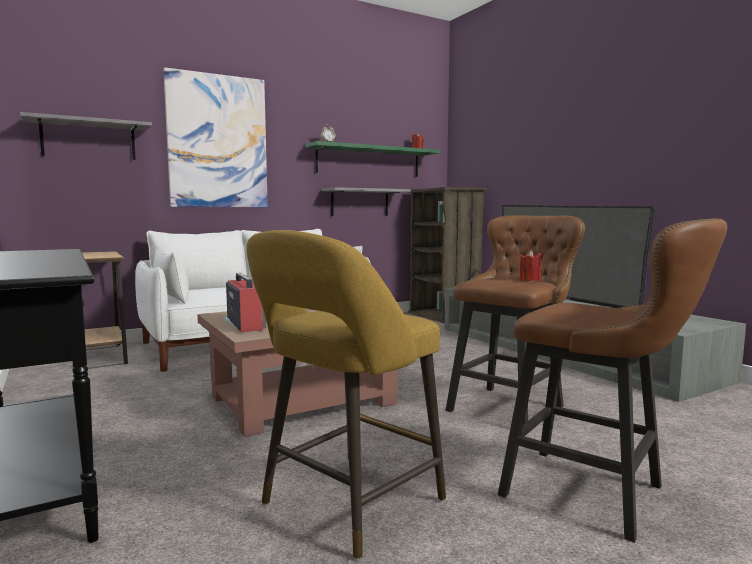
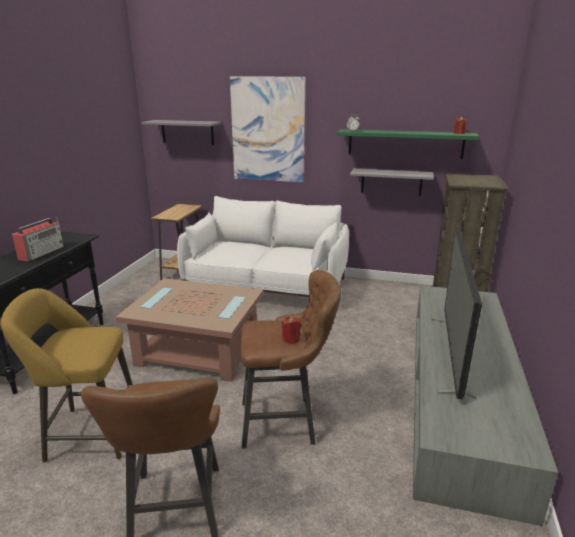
camera: 45 degrees right, 15 degrees up
radio [226,269,266,332] -> radio moved to [12,216,64,261]

